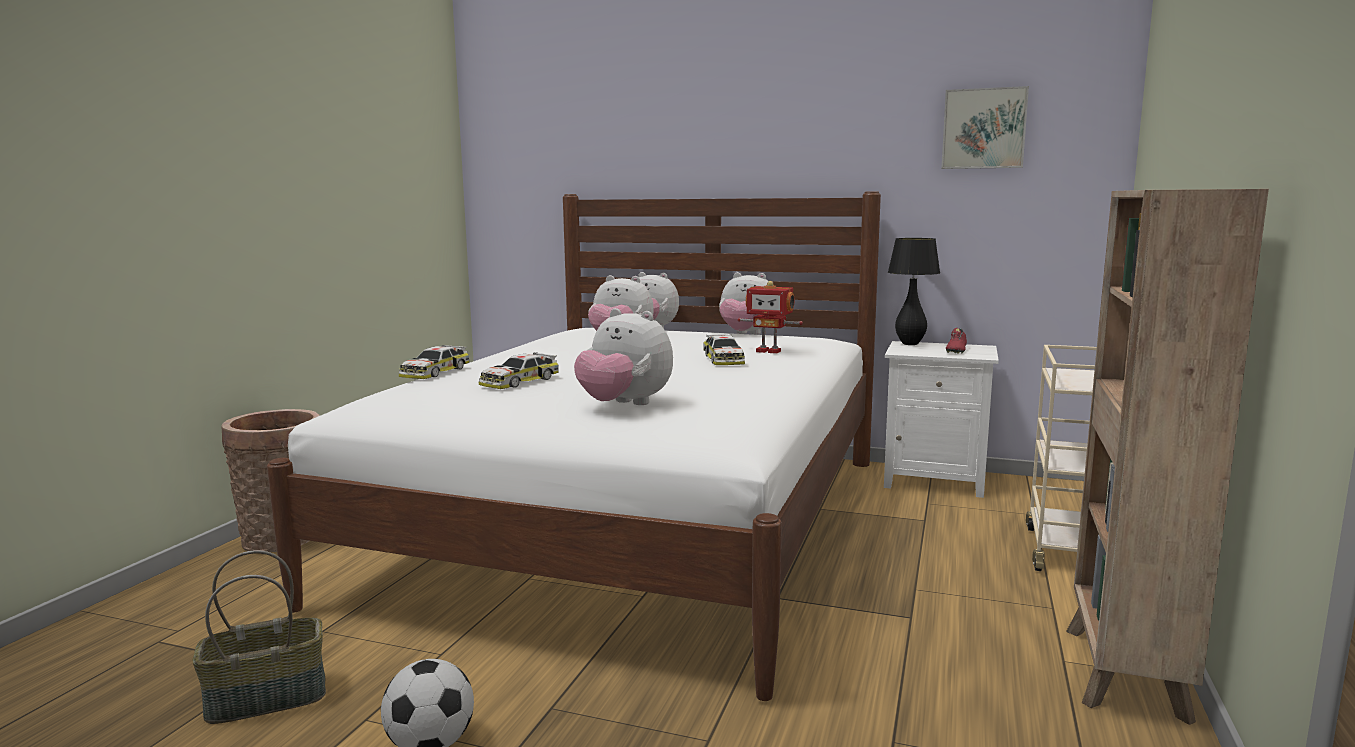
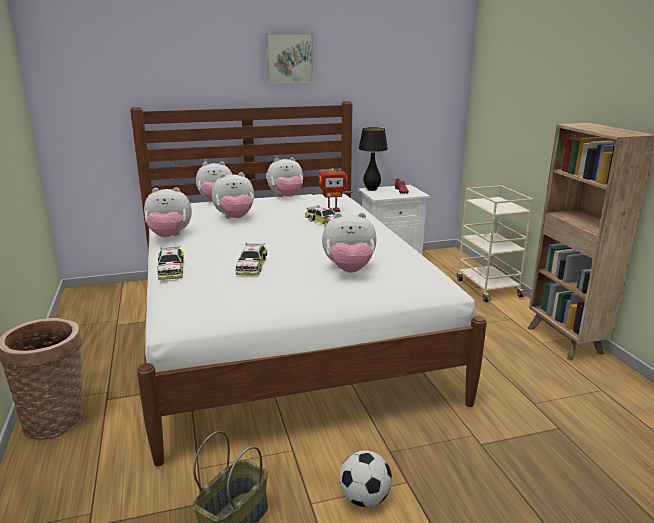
camera: 35 degrees left, 10 degrees up
picture [941,86,1029,169] -> picture moved to [265,33,313,83]
none -> plush toy [144,187,192,238]

